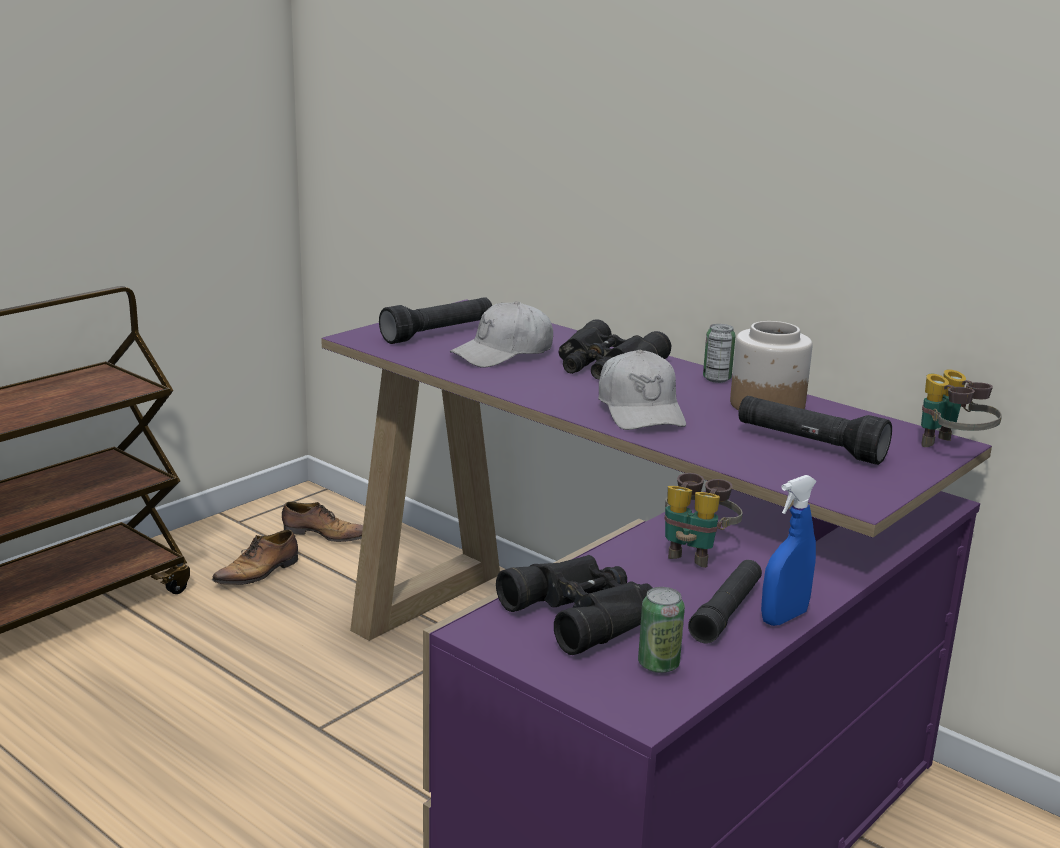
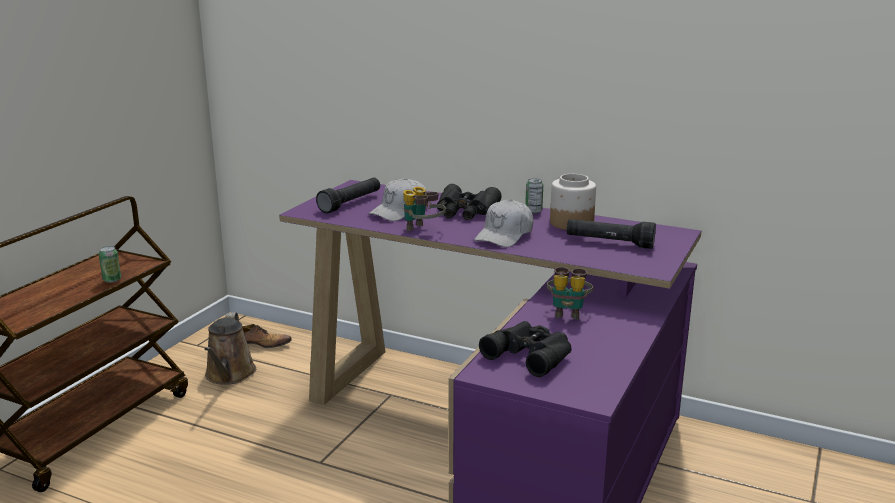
camera: 15 degrees left, 0 degrees up
shoe [212,530,298,585] -> brown watering can [204,312,256,385]
white cap [598,350,686,430] -> white cap turned 60 degrees clockwise [474,199,533,247]
can [638,587,685,673] -> can moved to [99,246,121,283]
black flashlight [688,560,762,643] -> none
blue spray bottle [761,475,817,626] -> none
binoculars [921,369,1002,447] -> binoculars moved to [403,187,446,231]

